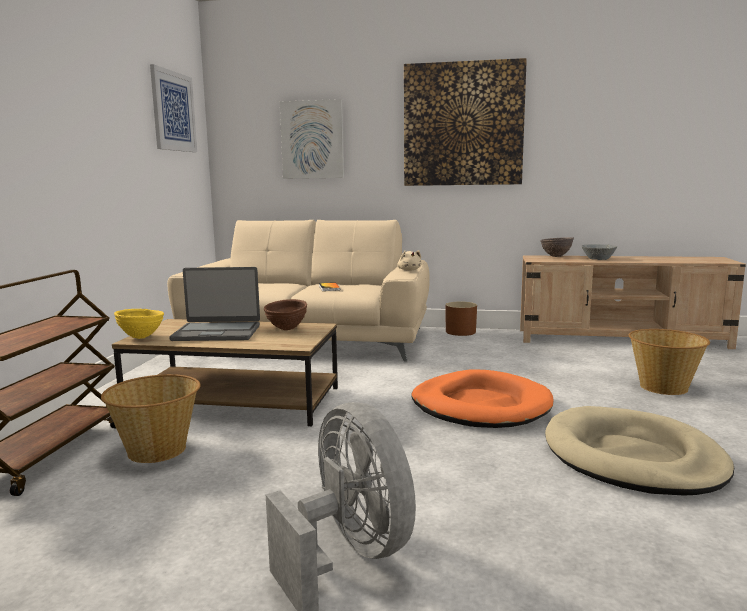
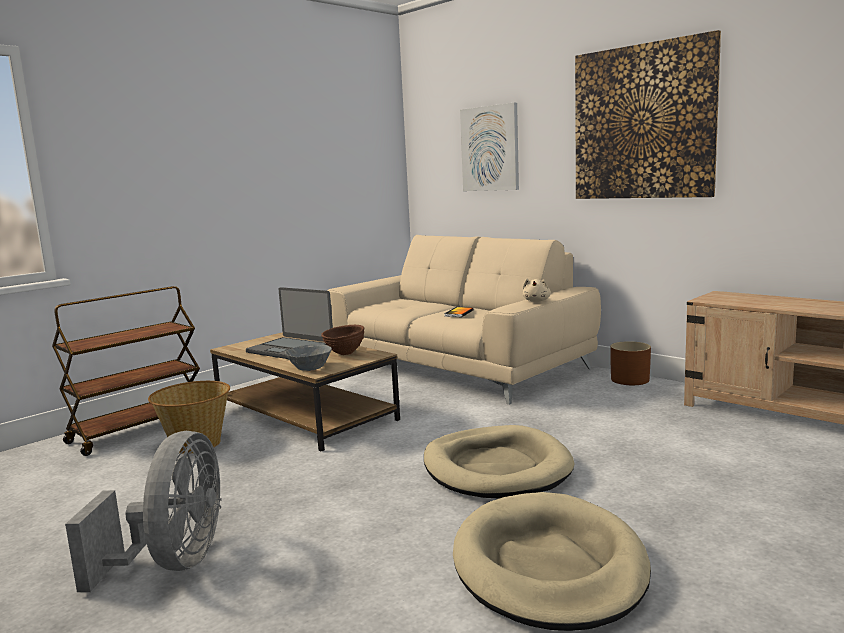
camera: 35 degrees right, 0 degrees up
yellow bowl [114,309,164,339] -> none
picture [150,64,197,152] -> none
orange dog bed [411,369,554,428] -> beige dog bed [424,425,575,499]
brown bowl [540,237,574,257] -> none
grey bowl [582,244,617,260] -> grey bowl moved to [285,344,332,371]
basket [629,329,710,395] -> none

